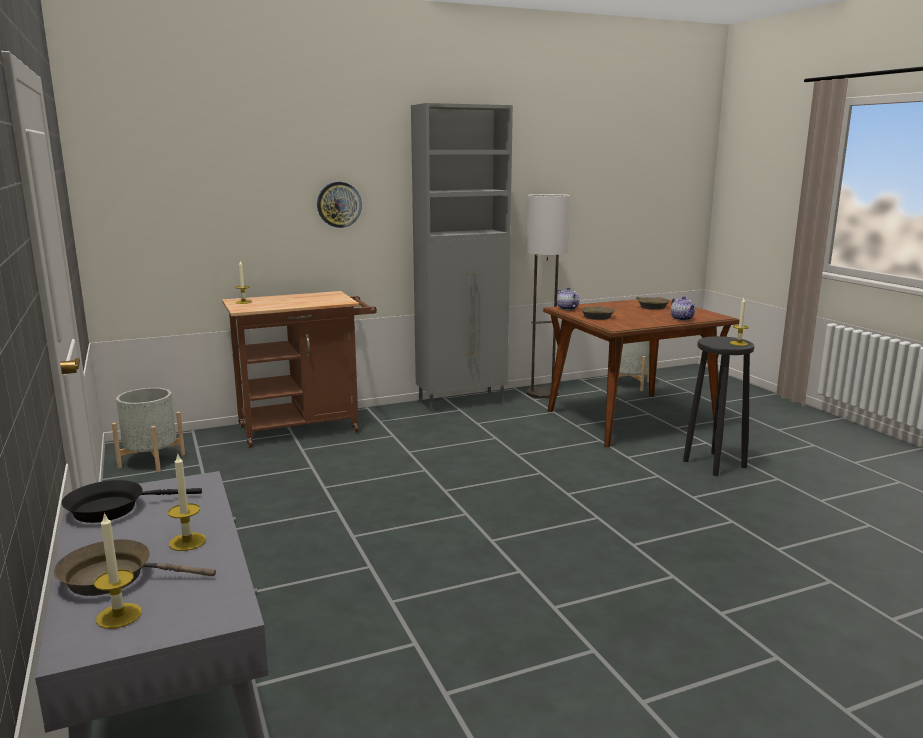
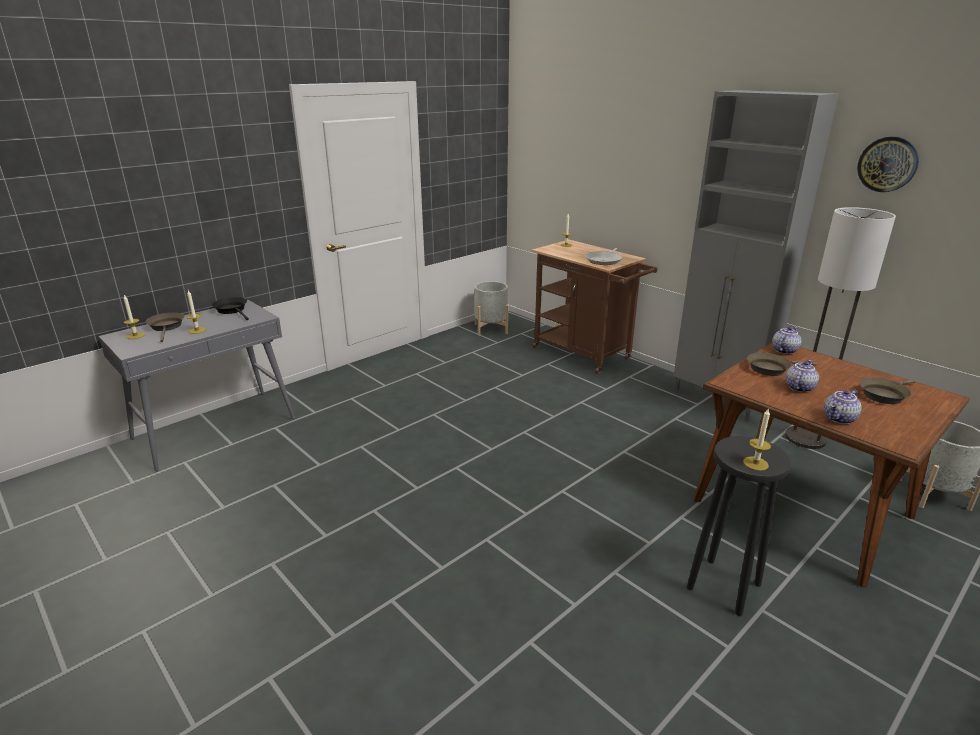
camera: 70 degrees right, 10 degrees up
wall clock [317,182,362,228] -> wall clock moved to [857,136,919,192]
none -> frying pan [585,248,622,265]
none -> teapot [785,360,819,392]

